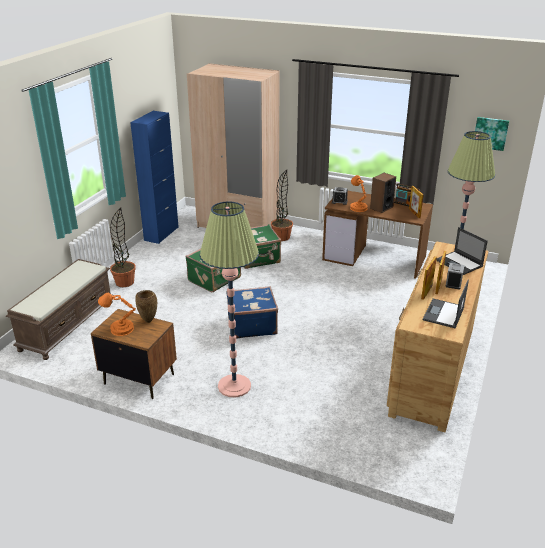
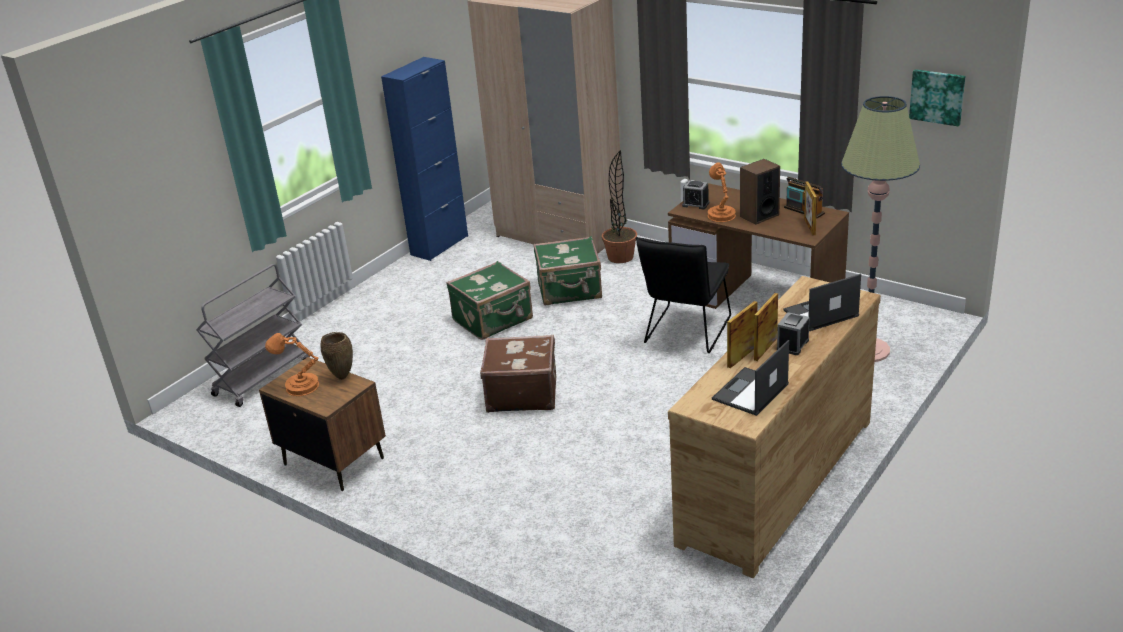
camera: 15 degrees right, 0 degrees up
brown bench [6,259,114,360] -> grey cart [196,264,309,407]
potted plant [110,208,136,287] -> none
floor lamp [200,201,259,397] -> none
blue suitcase [227,286,278,339] -> brown suitcase [480,335,556,413]
laptop [436,227,488,275] -> laptop turned 90 degrees clockwise [783,274,861,331]
none -> black chair [636,237,731,353]

